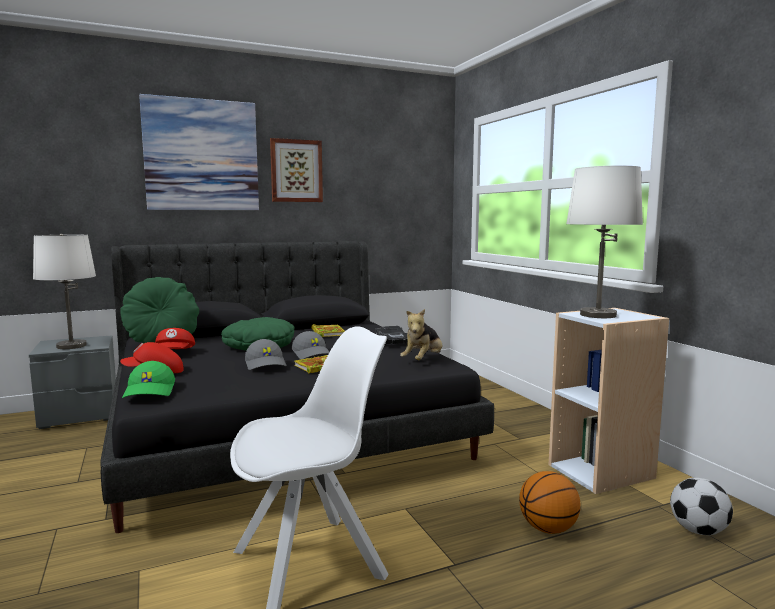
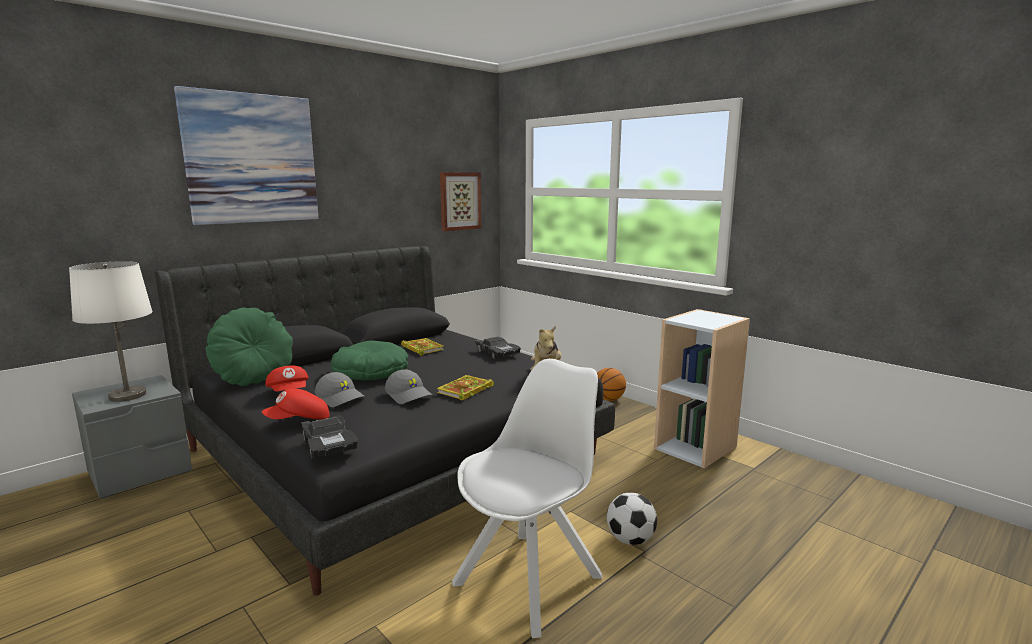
camera: 20 degrees left, 5 degrees up
green cap [122,361,175,398] -> black toy car [301,415,358,458]
picture [270,138,323,202] -> picture moved to [440,172,481,231]
grey cap [292,331,330,359] -> grey cap moved to [315,372,365,407]
basketball [519,471,581,534] -> basketball moved to [597,368,626,401]
white table lamp [566,166,643,318] -> none
football [670,478,733,535] -> football moved to [607,493,657,545]

